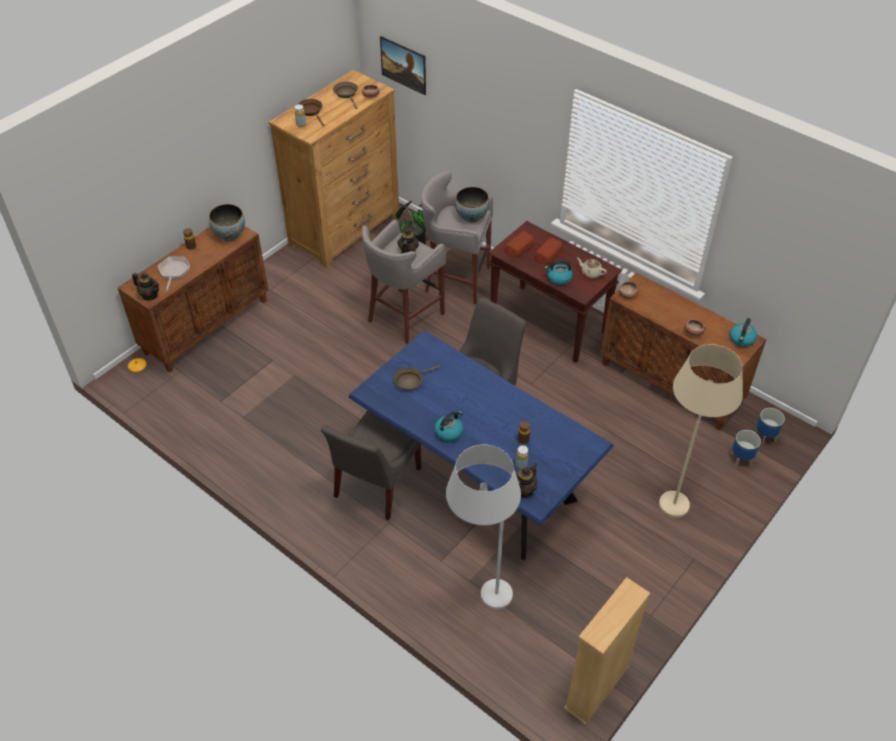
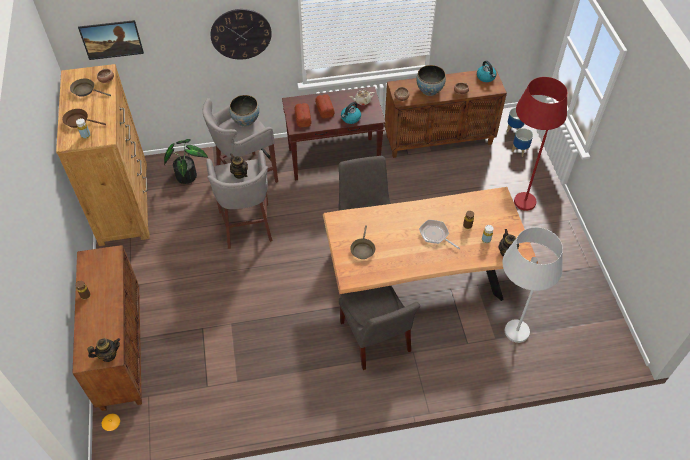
camera: 50 degrees left, 5 degrees up
frying pan [158,256,190,291] -> frying pan moved to [419,220,460,249]
bowl [209,204,245,241] -> bowl moved to [417,65,446,96]
blue dining table [348,330,614,560] -> brown dining table [323,187,538,301]
kettle [434,411,463,442] -> none
beige bookcase [564,577,650,725] -> none
beige floor lamp [659,344,743,518] -> red floor lamp [514,77,567,211]
none -> wall clock [210,9,272,60]

